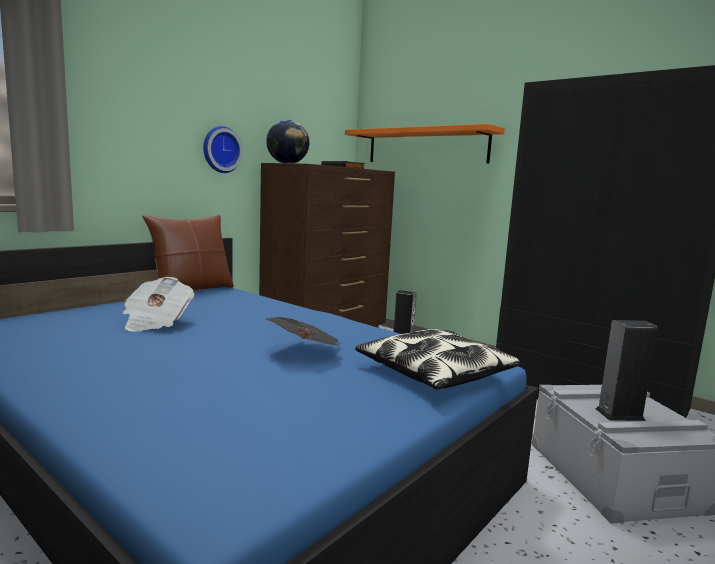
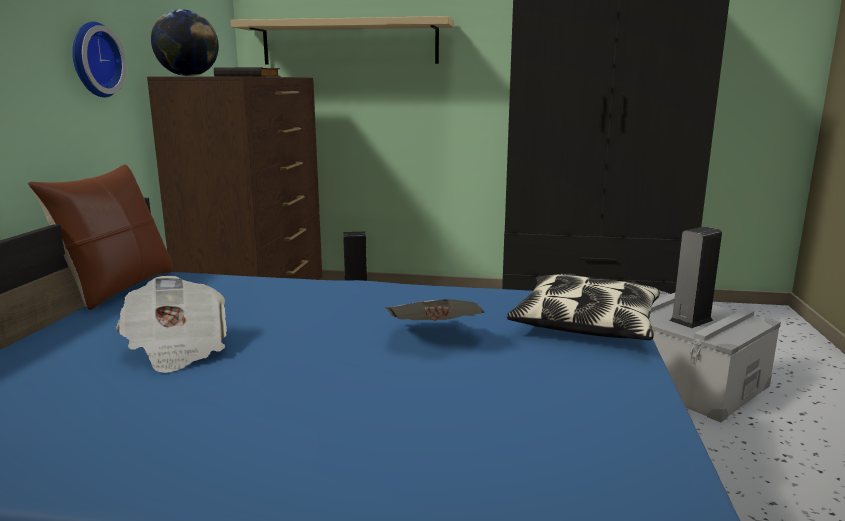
camera: 30 degrees left, 5 degrees up
orange shelf [345,124,505,163] -> beige shelf [231,16,454,64]

